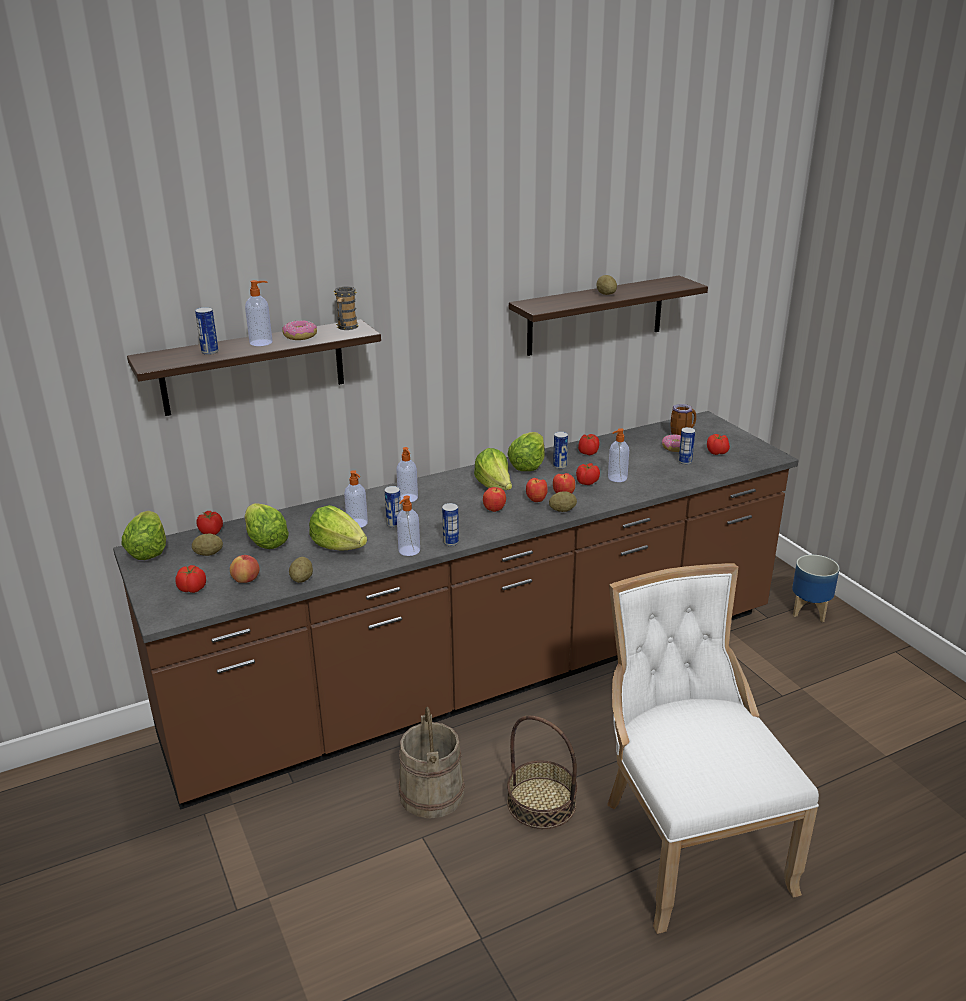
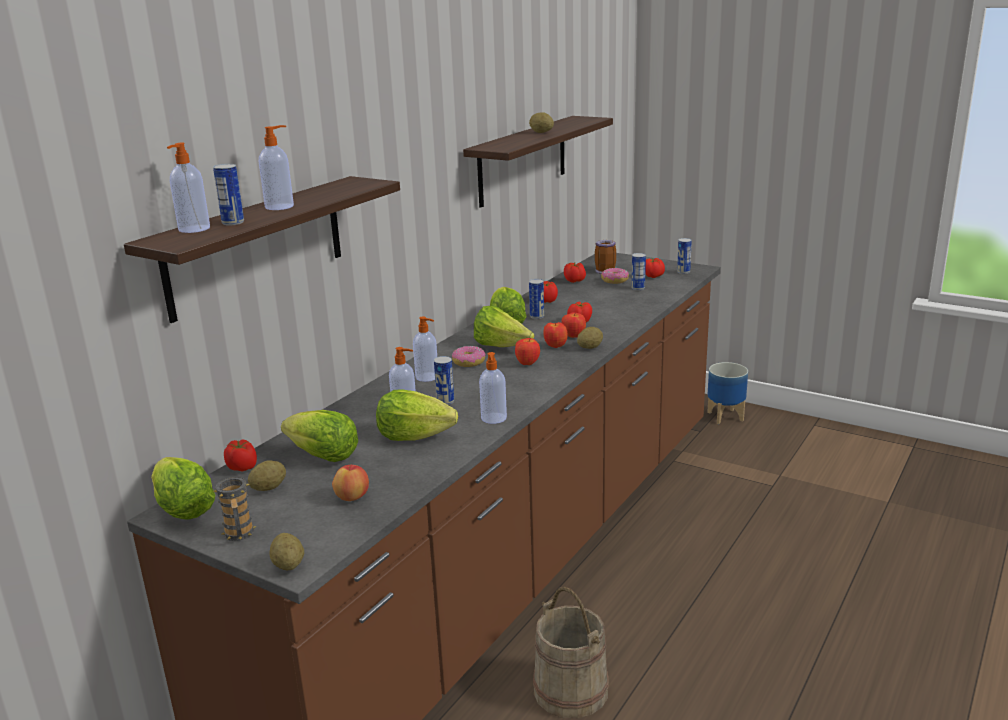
camera: 30 degrees left, 5 degrees down
tomato [176,565,206,593] -> tomato moved to [564,263,586,283]
donut [282,320,317,340] -> donut moved to [452,346,486,367]
potato [289,557,313,583] -> potato moved to [269,533,304,570]
mug [333,287,359,330] -> mug moved to [213,477,257,541]
can [442,503,459,546] -> can moved to [677,238,692,274]
basket [507,715,577,829] -> none
white chair [607,563,819,934] -> none
soap dispenser [608,428,629,482] -> soap dispenser moved to [167,143,210,233]

